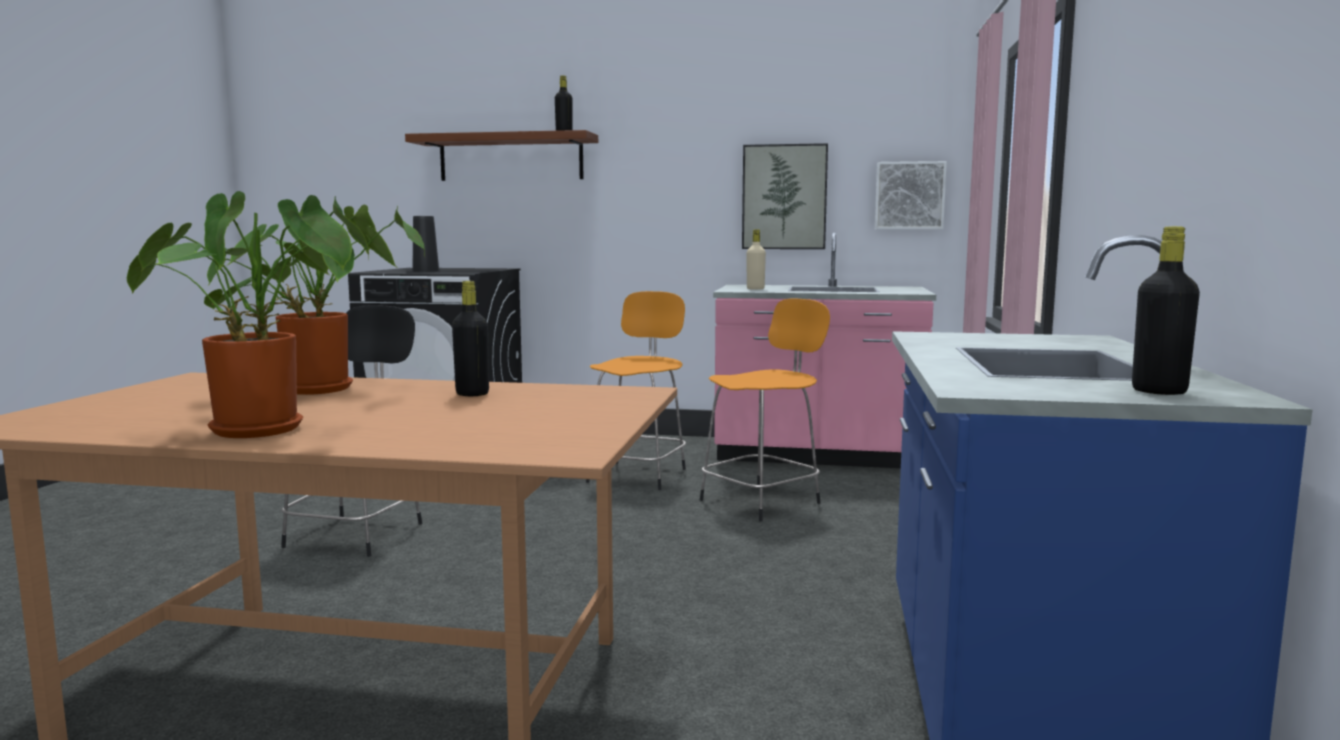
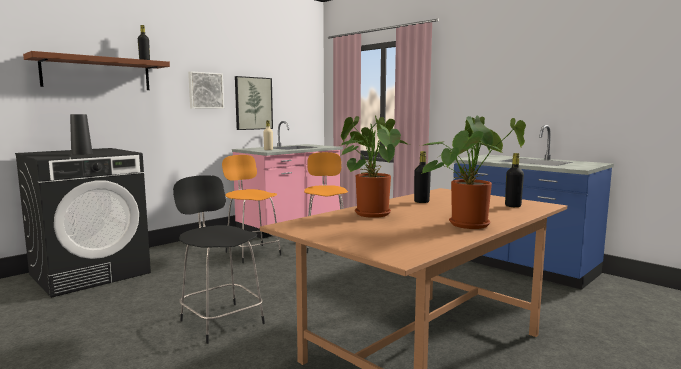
camera: 55 degrees left, 0 degrees up
picture [875,161,947,229] -> picture moved to [188,71,224,109]
black bottle [1132,226,1200,395] -> black bottle moved to [505,153,524,207]

